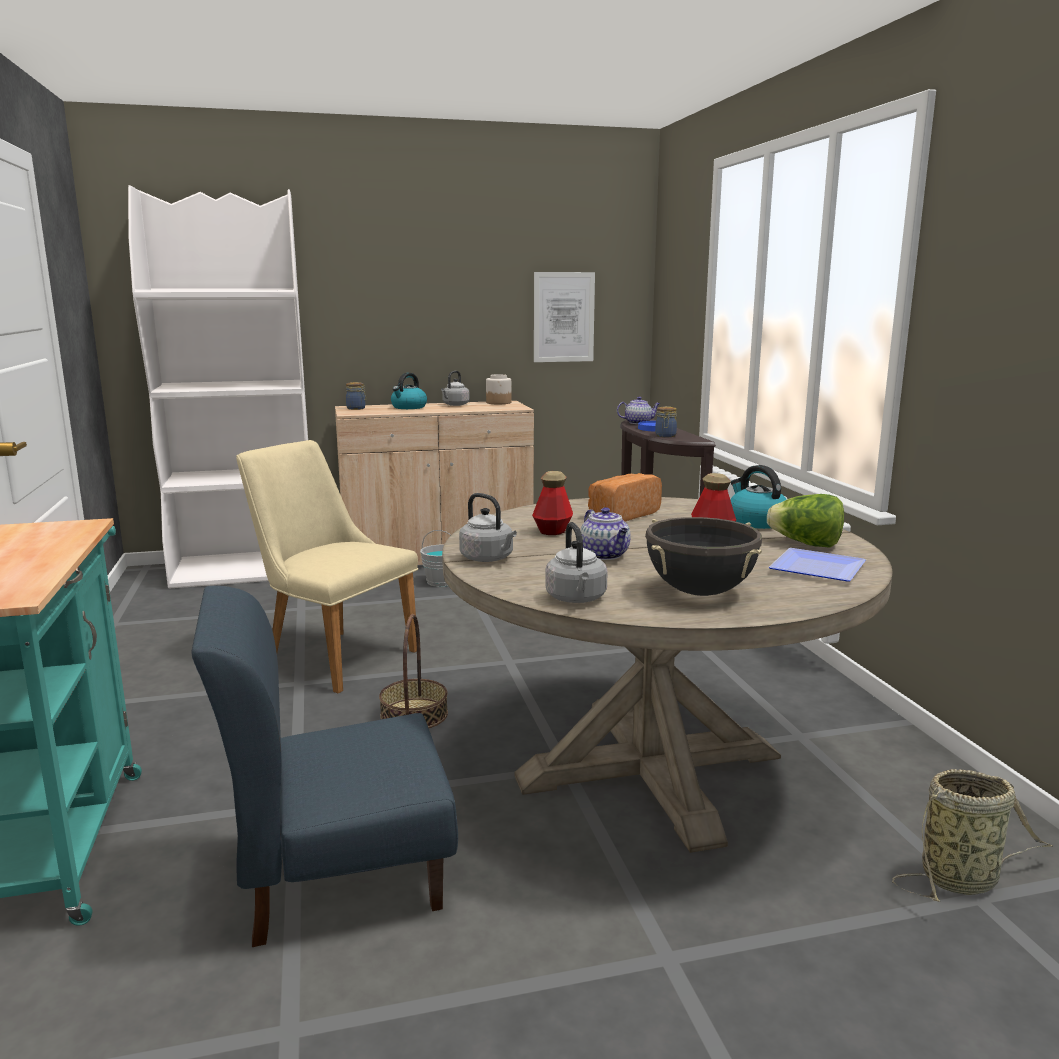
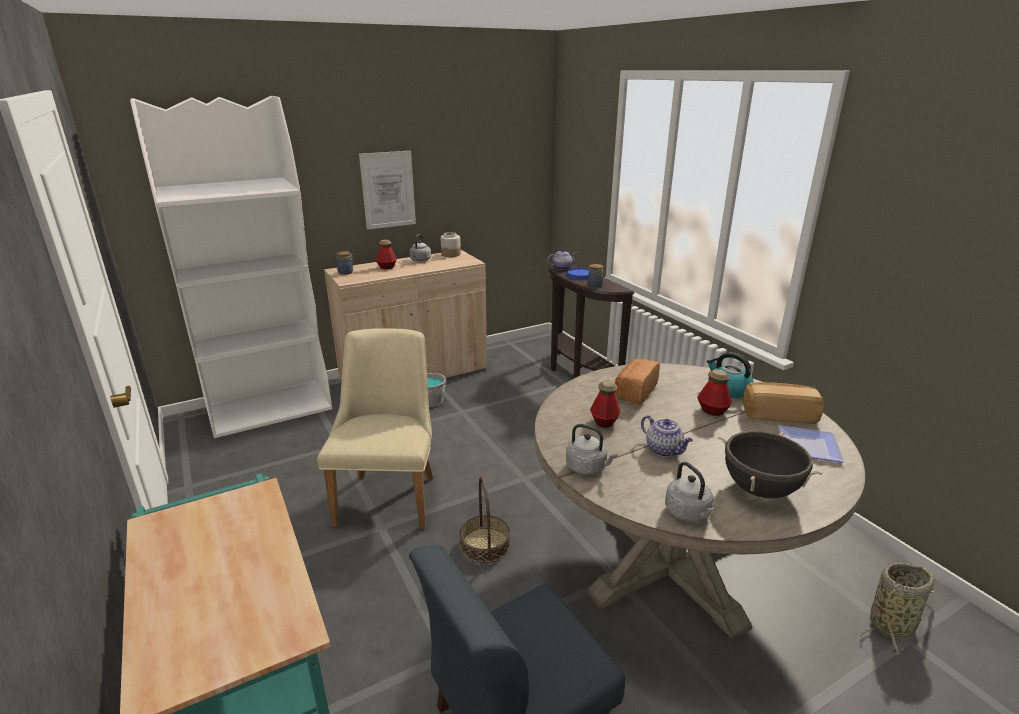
camera: 15 degrees left, 10 degrees up
beige chair [236,440,418,694] -> beige chair turned 75 degrees clockwise [317,328,433,529]
kettle [391,373,427,409] -> bottle [376,240,397,269]
picture [534,272,595,362] -> picture moved to [359,151,416,230]
lettuce [767,494,844,548] -> bread [743,382,825,424]

